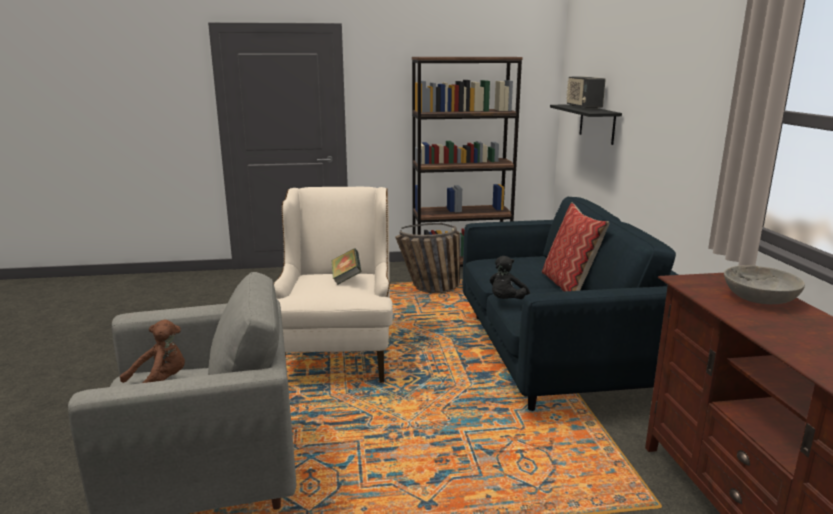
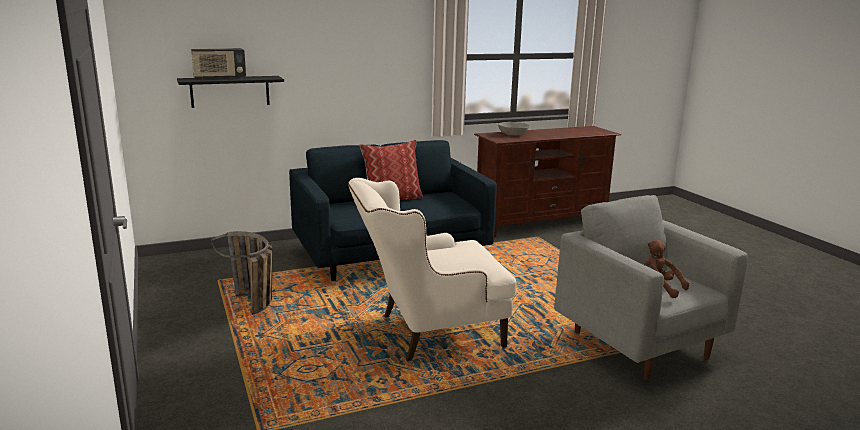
camera: 105 degrees left, 0 degrees up
book [331,248,361,285] -> none
brown bookcase [412,57,523,267] -> none
black plush toy [490,256,530,299] -> none

